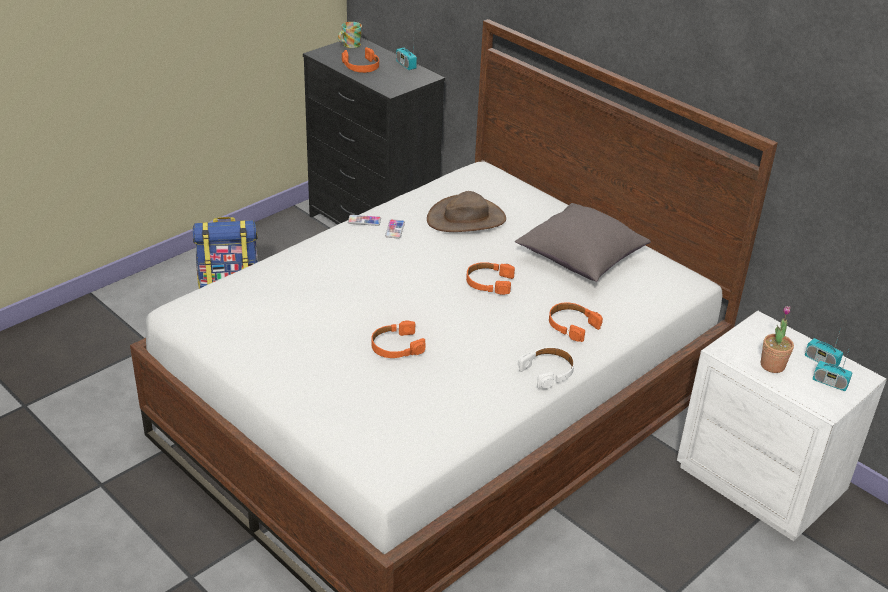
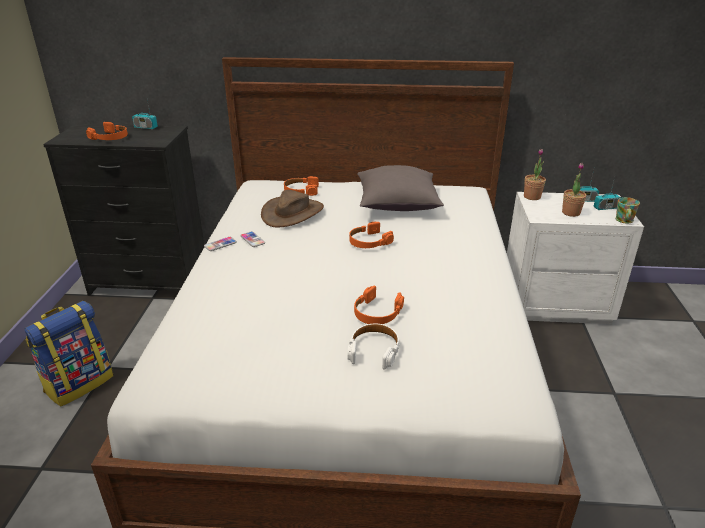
camera: 40 degrees left, 5 degrees down
mug [338,22,362,48] -> mug moved to [615,197,640,224]
white headphones [518,347,574,389] -> white headphones moved to [348,323,399,370]
orange headphones [549,302,603,342] -> orange headphones moved to [284,176,319,196]
none -> potted plant [524,149,546,200]

